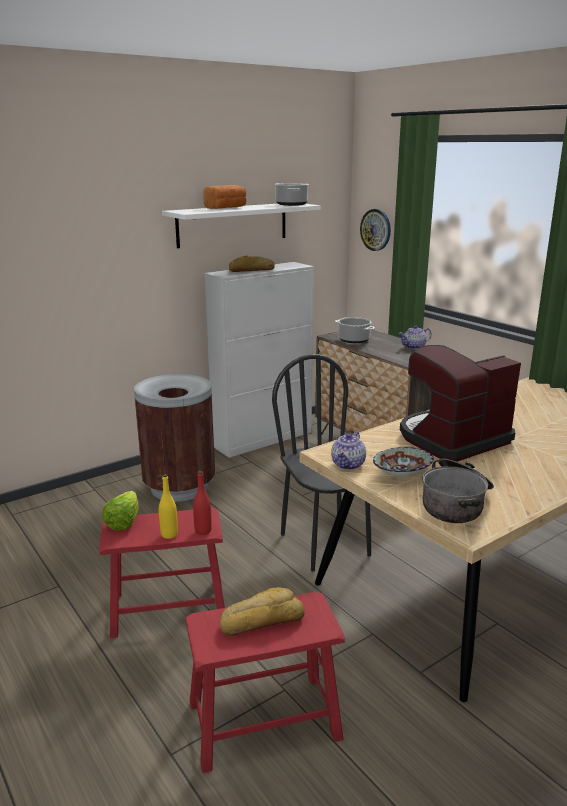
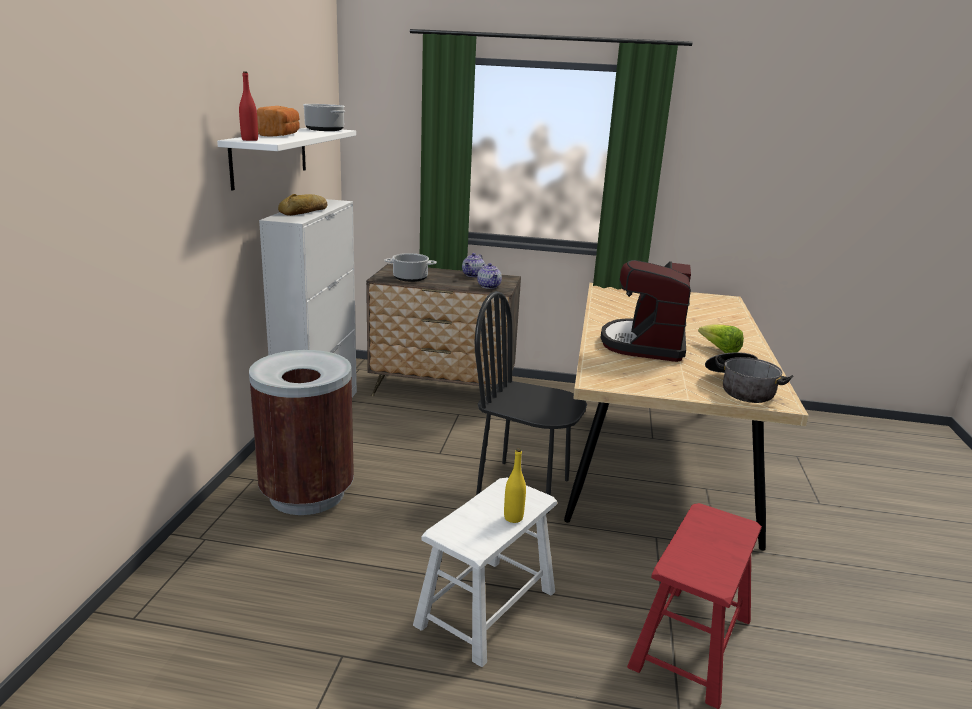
camera: 45 degrees left, 0 degrees up
red stool [99,508,225,638] -> white stool [413,477,557,667]
lettuce [101,491,139,531] -> lettuce moved to [698,324,744,353]
red bottle [193,471,212,535] -> red bottle moved to [239,71,258,141]
bread [220,587,305,636] -> none
teapot [331,431,366,470] -> teapot moved to [477,263,502,289]
wall clock [360,209,391,251] -> none
bowl [373,447,434,477] -> none

